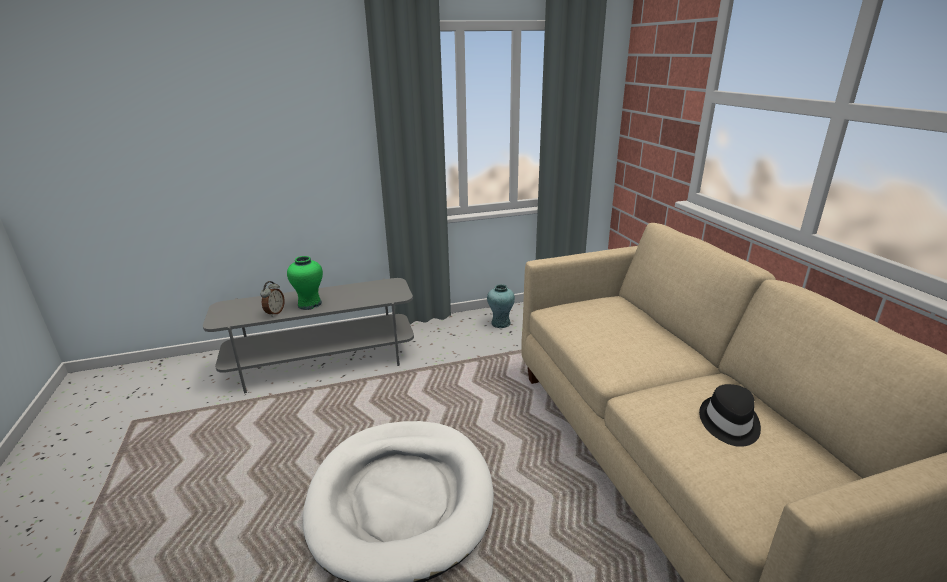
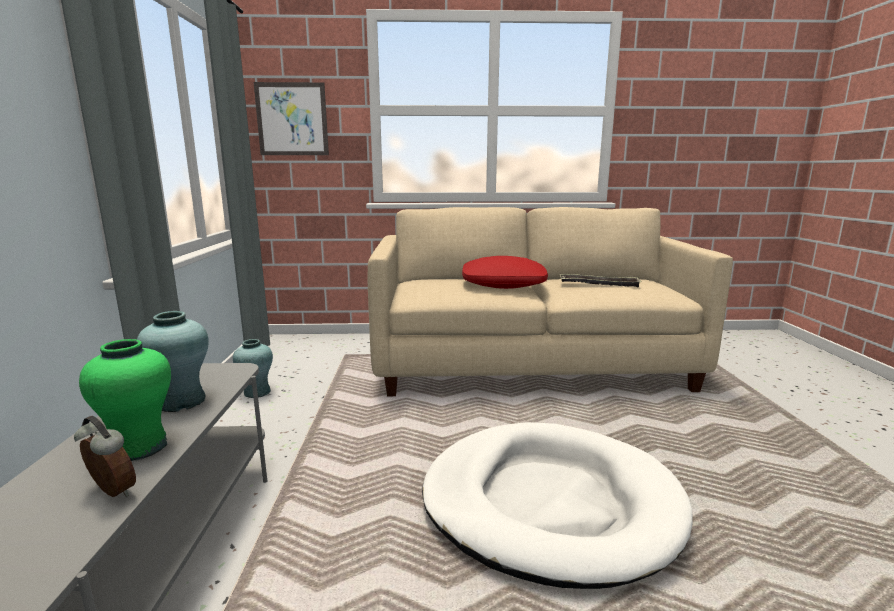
camera: 75 degrees left, 10 degrees down
black hat [699,384,761,447] -> tray [560,274,642,287]
none -> turquoise vase [137,311,209,412]
none -> picture [254,82,329,155]
none -> red pillow [462,256,548,289]

